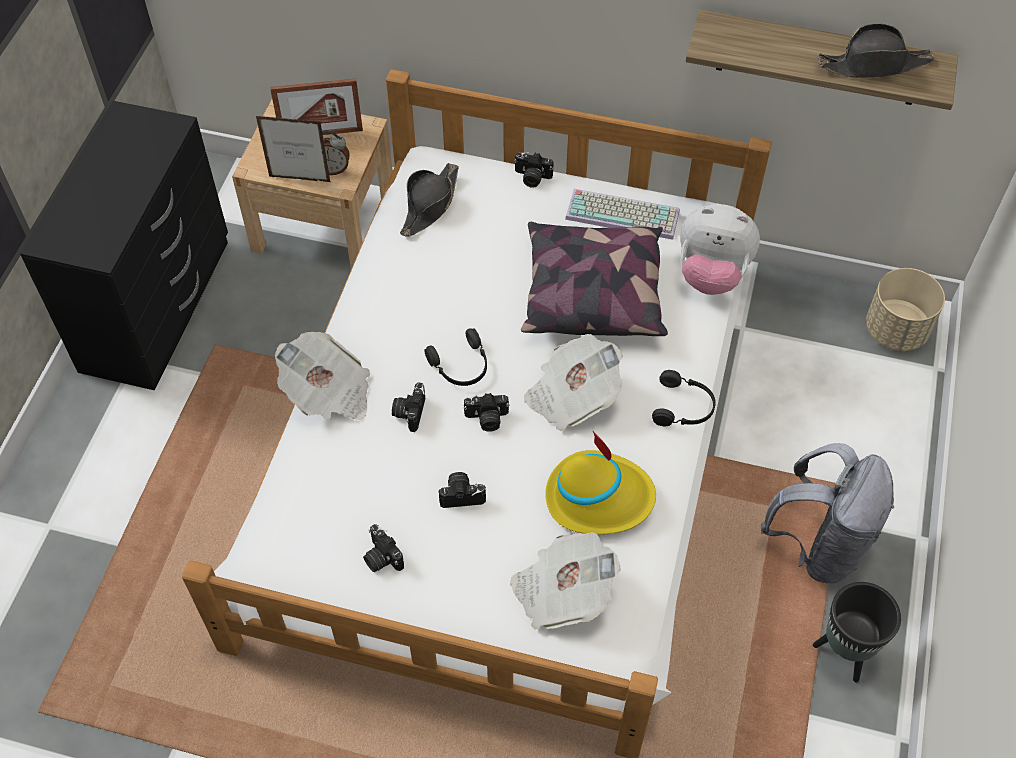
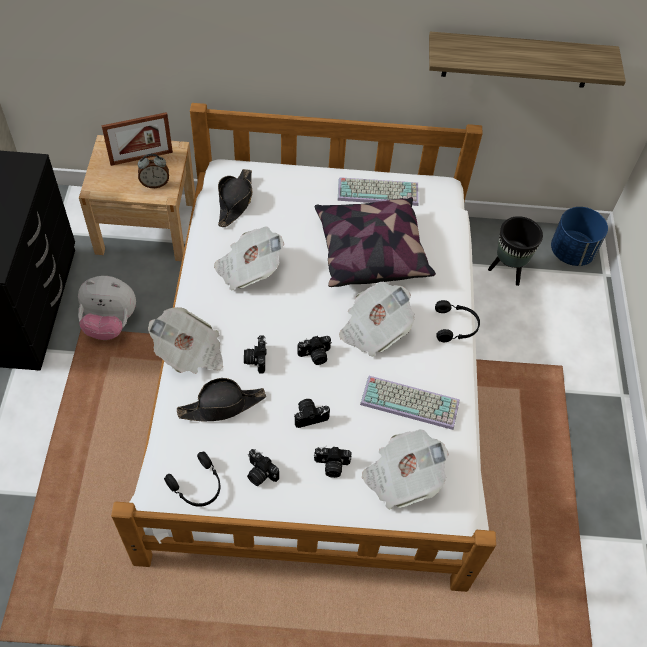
camera: 15 degrees left, 0 degrees up
picture frame [256,116,330,182] -> none
black headphones [424,328,487,386] -> black headphones moved to [164,451,220,507]
camera [514,152,554,188] -> camera moved to [314,446,352,478]
yellow hat [545,431,656,535] -> keyboard [360,376,460,430]
plush toy [680,204,760,295] -> plush toy moved to [78,276,136,340]
grey backpack [760,443,894,584] -> none
black planter [813,582,901,682] -> black planter moved to [488,216,543,286]
black hat [818,23,934,78] -> black hat moved to [177,378,266,422]
beige planter [866,268,945,351] -> blue planter [551,207,608,266]
none -> newspaper [214,226,284,291]

